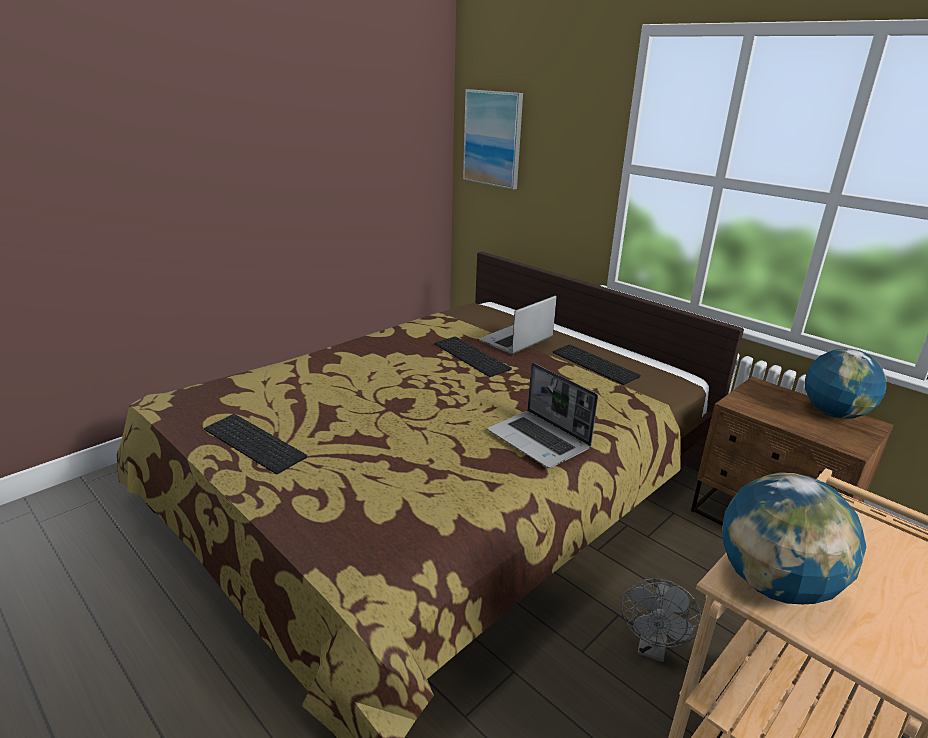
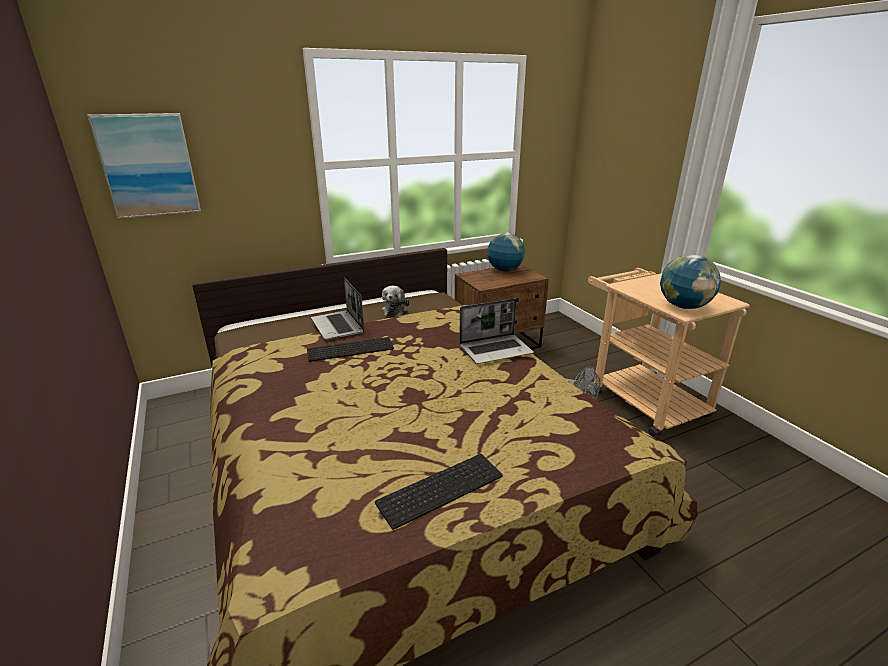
camera: 70 degrees left, 0 degrees up
keyboard [552,344,641,385] -> plush toy [381,286,410,317]

